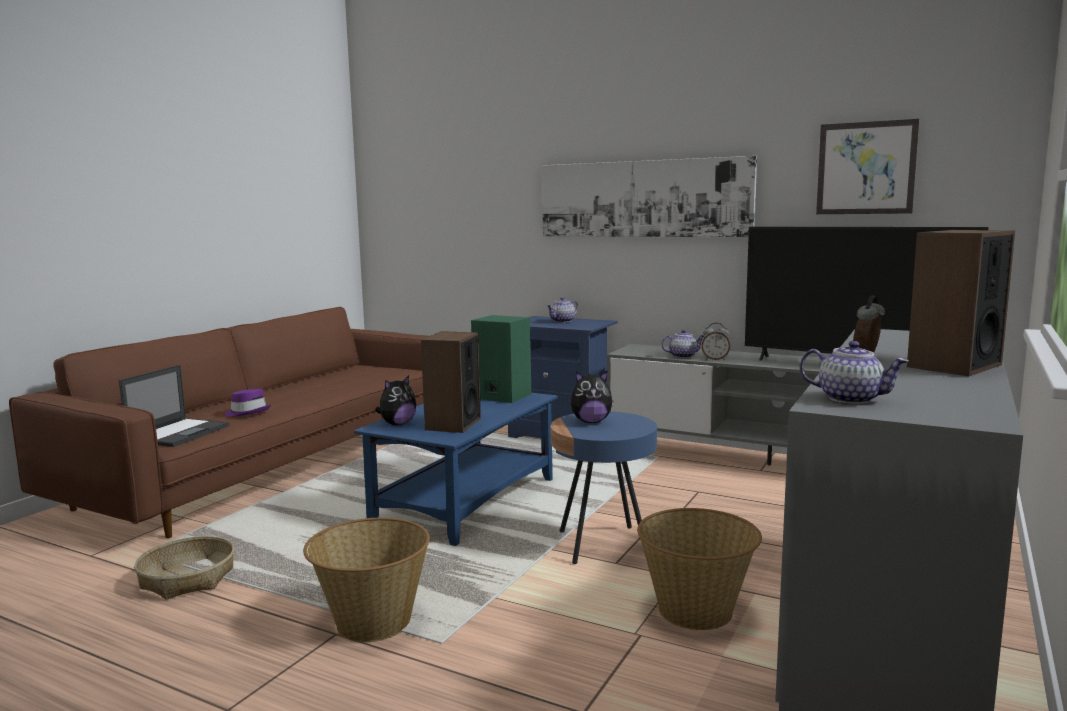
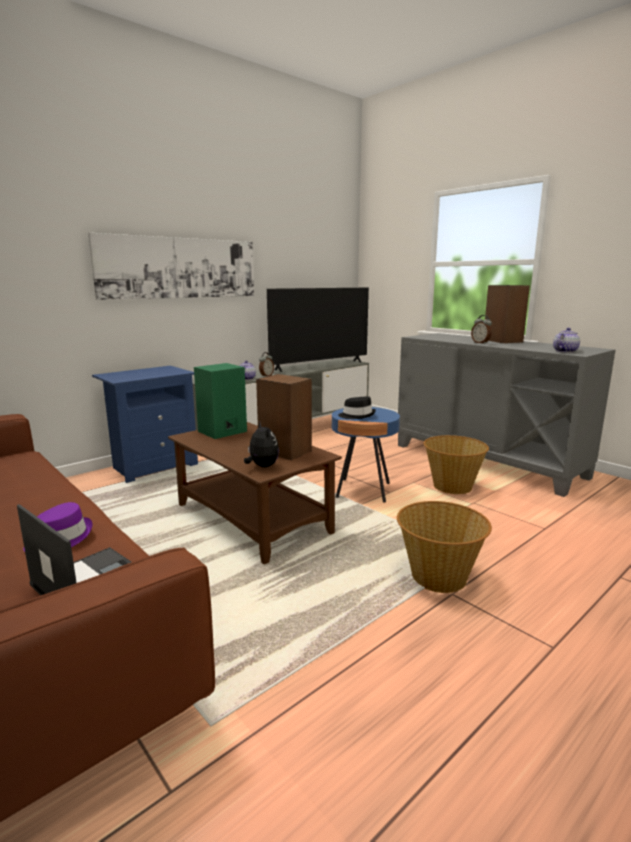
camera: 70 degrees left, 5 degrees up
basket [134,536,234,600] -> none
blue coffee table [354,393,558,546] -> brown coffee table [168,422,342,564]
teapot [546,297,579,323] -> none
plush toy [571,371,614,423] -> black hat [338,396,376,419]
picture [816,119,919,214] -> none

